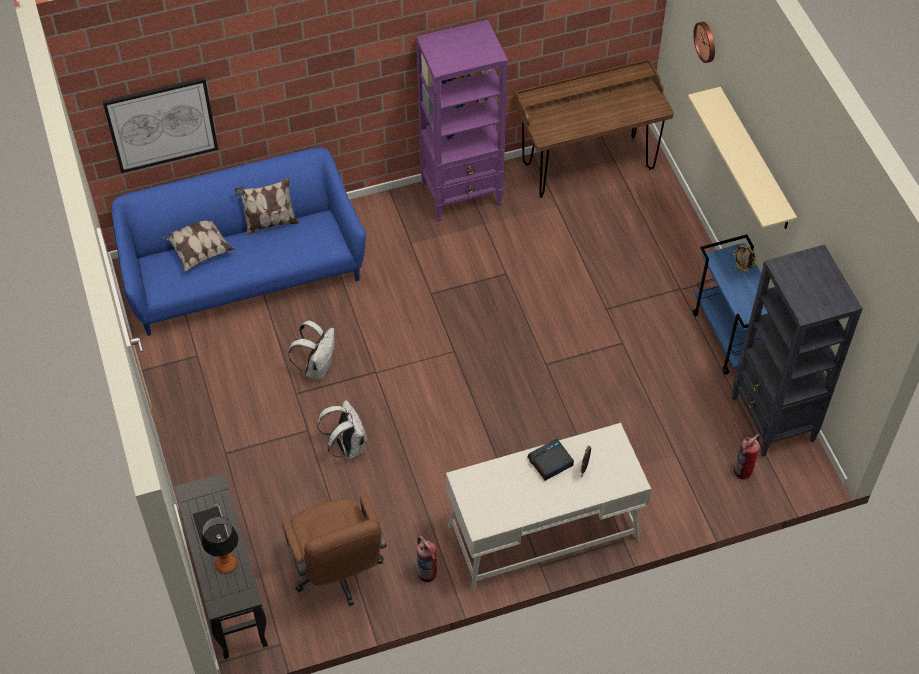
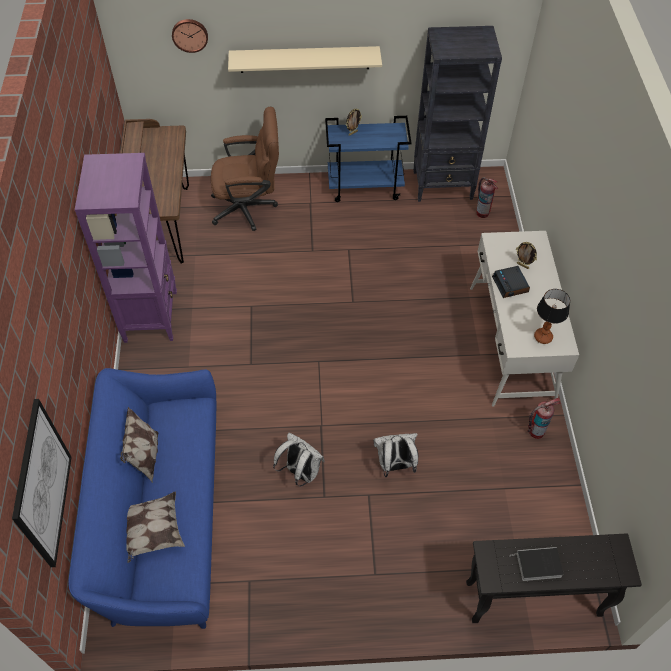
camera: 75 degrees left, 0 degrees up
table lamp [201,516,239,574] -> table lamp moved to [534,289,570,344]
brown office chair [282,493,387,606] -> brown office chair moved to [211,107,279,231]

